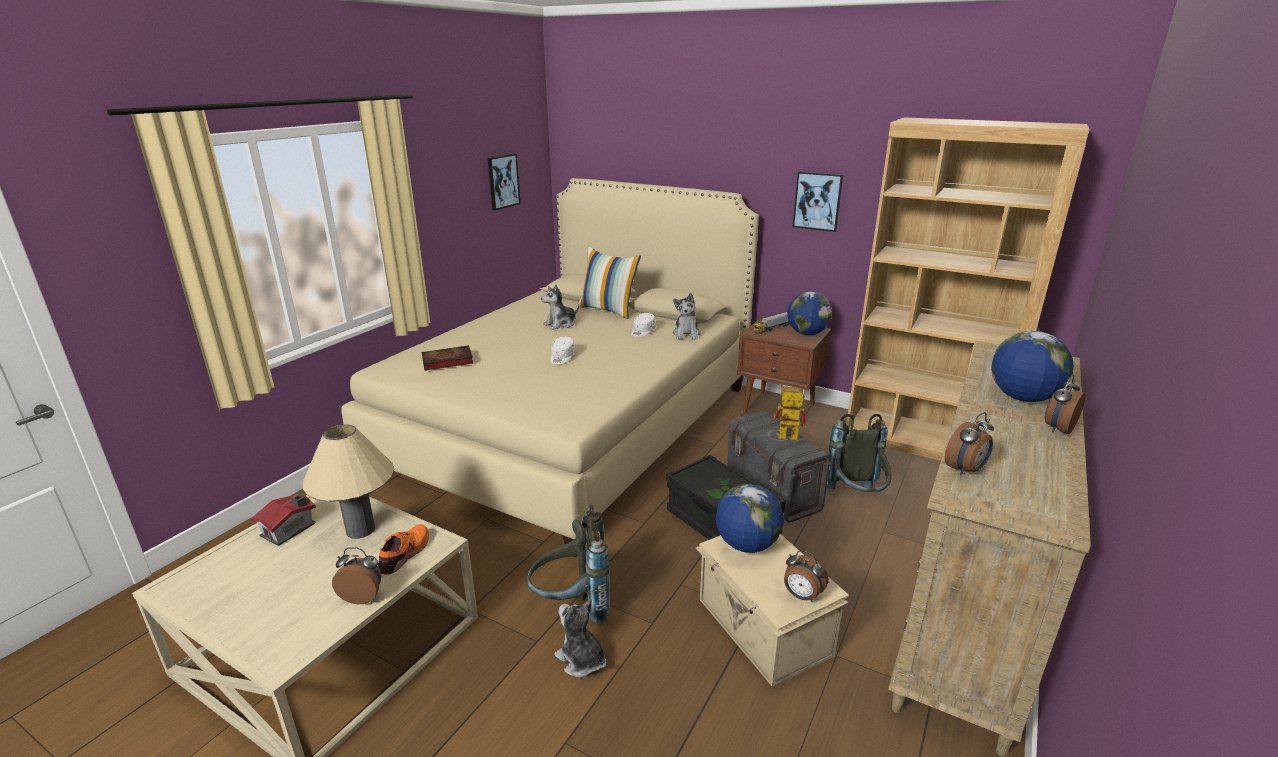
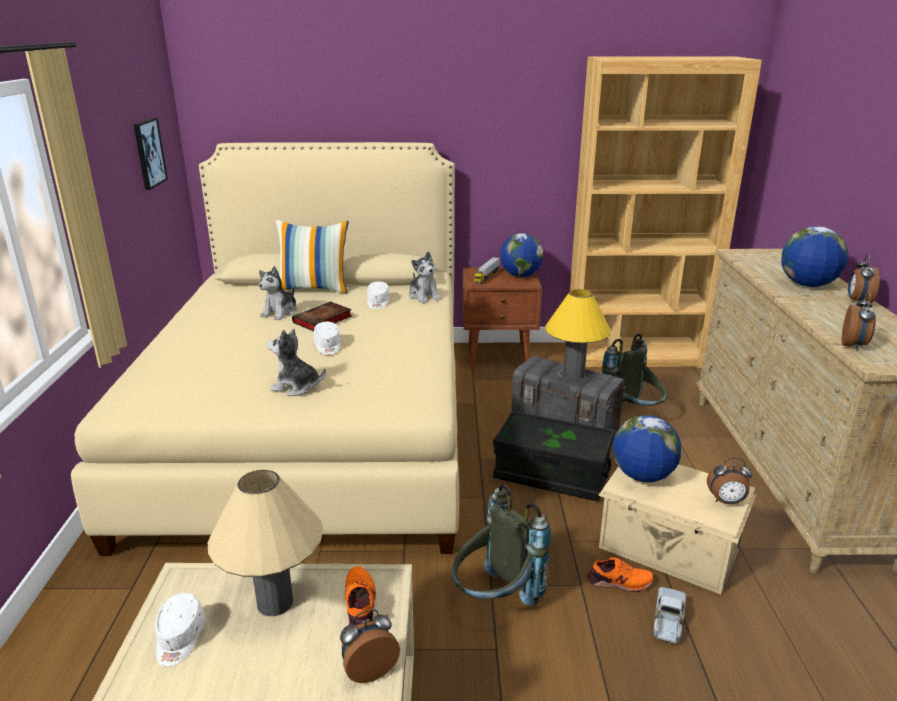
camera: 30 degrees left, 0 degrees up
toy house [251,494,316,546] -> white cap [155,593,205,667]
book [422,345,473,371] -> book moved to [292,301,352,331]
plush toy [554,599,607,677] -> plush toy moved to [266,329,326,396]
toy robot [769,386,806,441] -> yellow table lamp [545,289,611,379]
picture [793,171,843,232] -> none
none -> orange shoe [587,557,653,592]
none -> toy truck [653,587,686,645]

